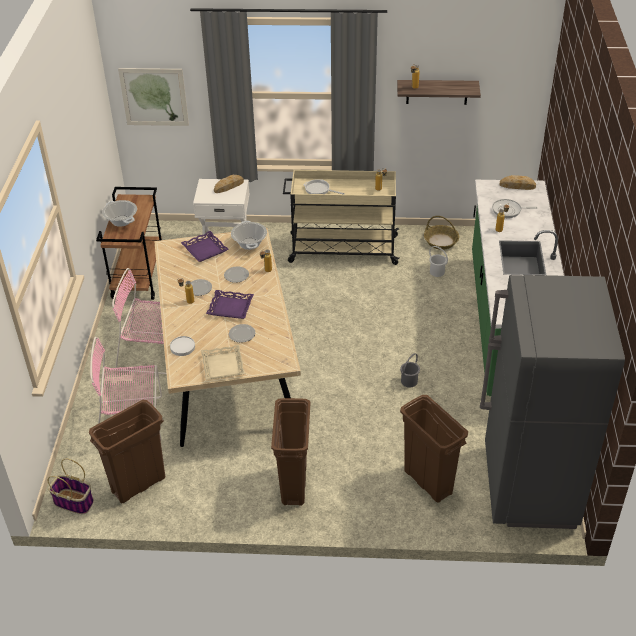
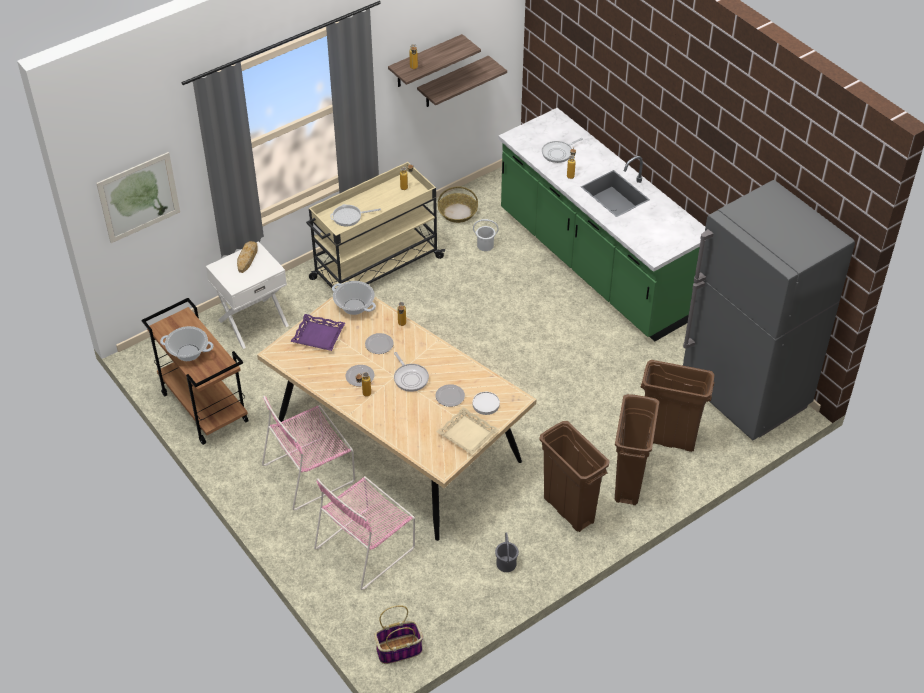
camera: 40 degrees left, 5 degrees up
brown trash can [89,400,165,503] -> brown trash can moved to [615,394,659,505]
white plate [170,336,195,356] -> white plate moved to [473,392,500,415]
purple tray [206,290,254,319] -> frying pan [394,352,429,392]
grey bucket [400,353,420,388] -> grey bucket moved to [495,532,519,572]
bread [499,175,536,190] -> none
none -> shelf [417,56,507,107]

